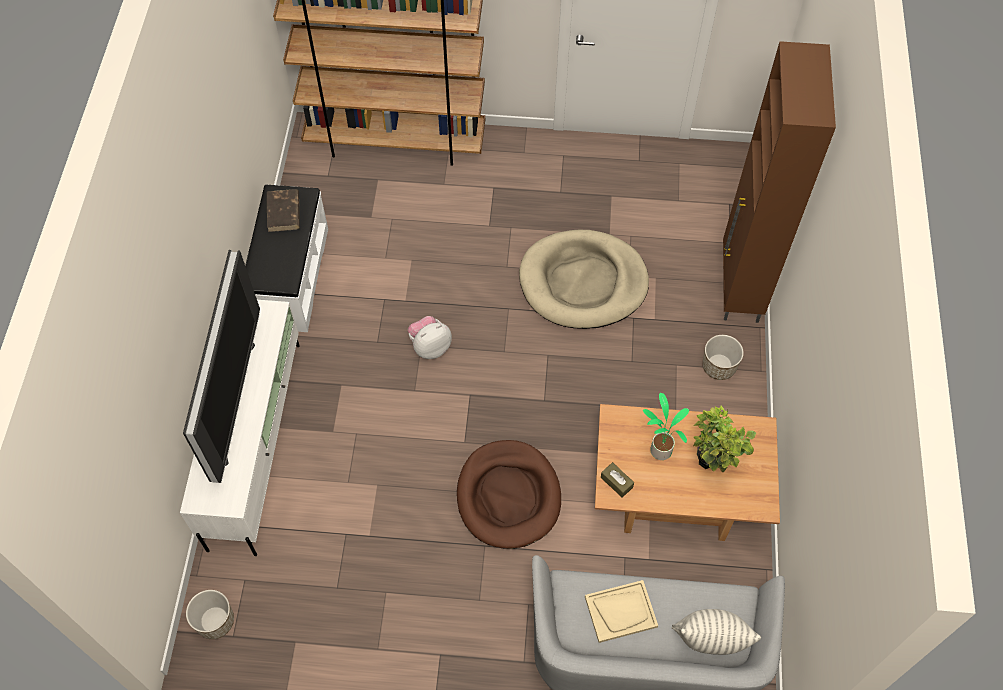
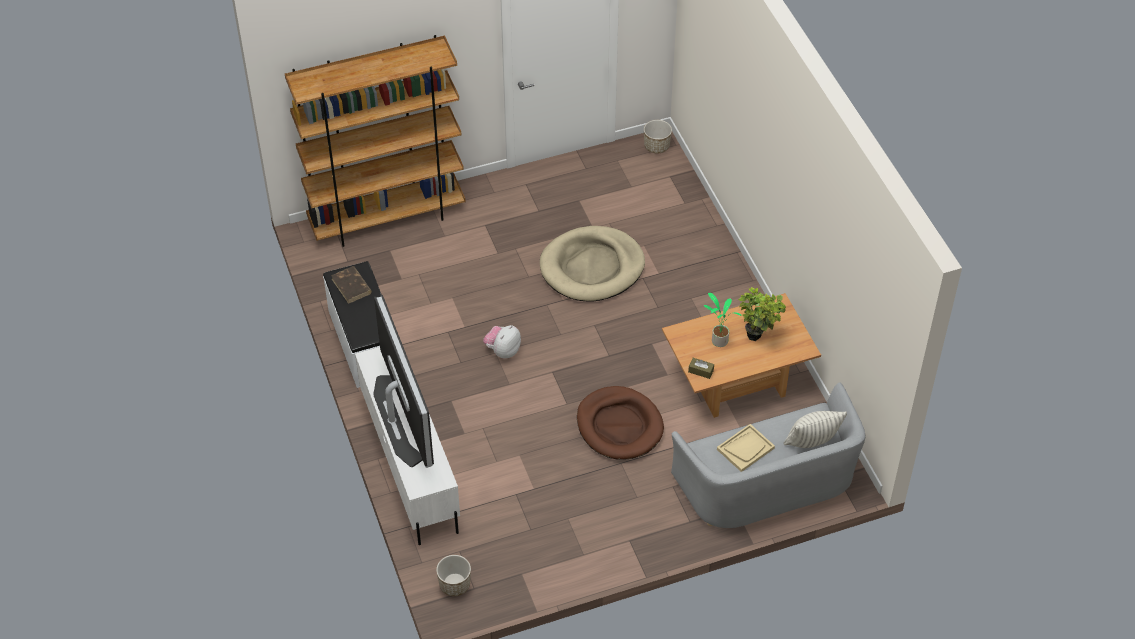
camera: 25 degrees left, 10 degrees down
planter [702,335,744,380] -> planter moved to [644,120,672,153]
brown cabinet [723,41,836,323] -> none

